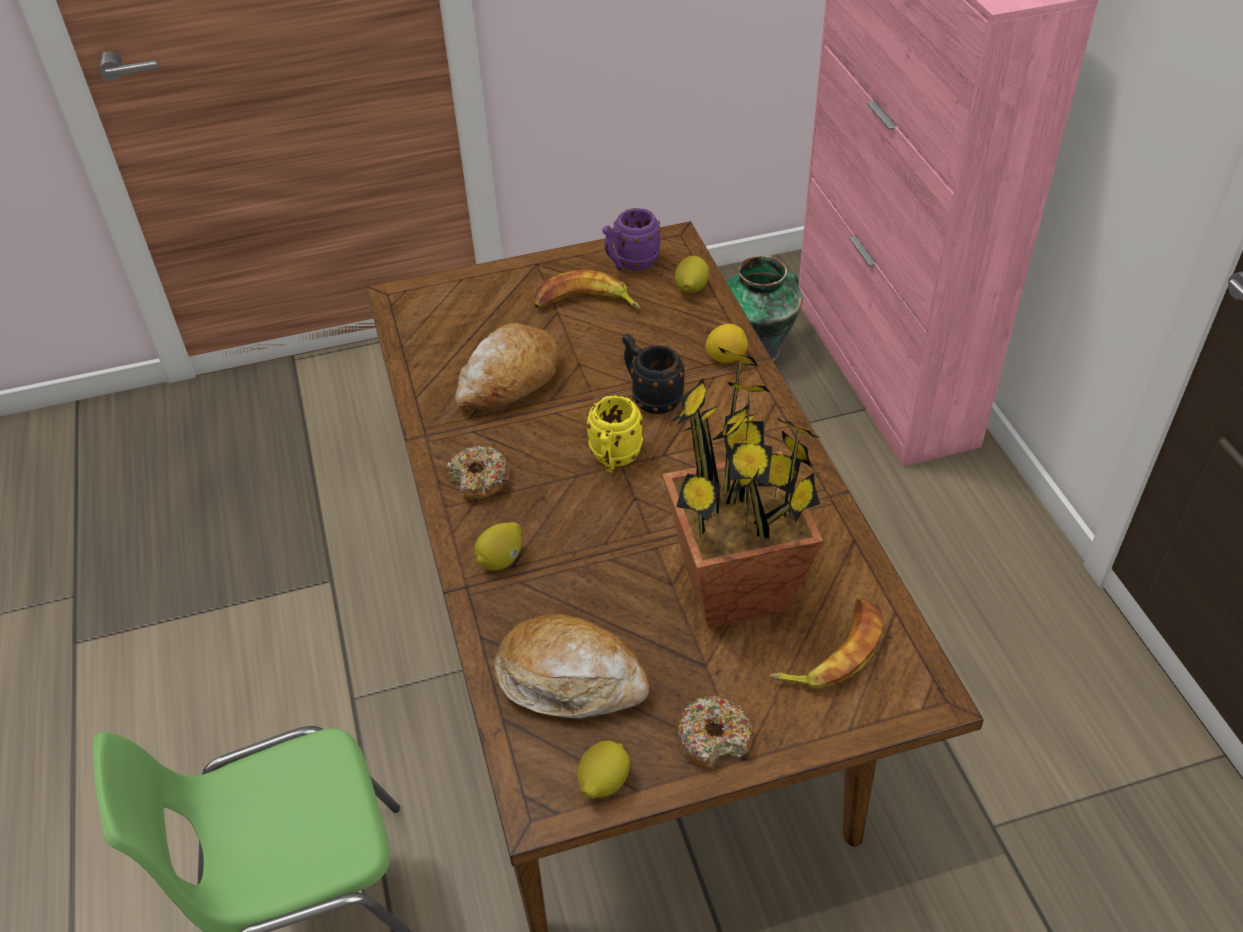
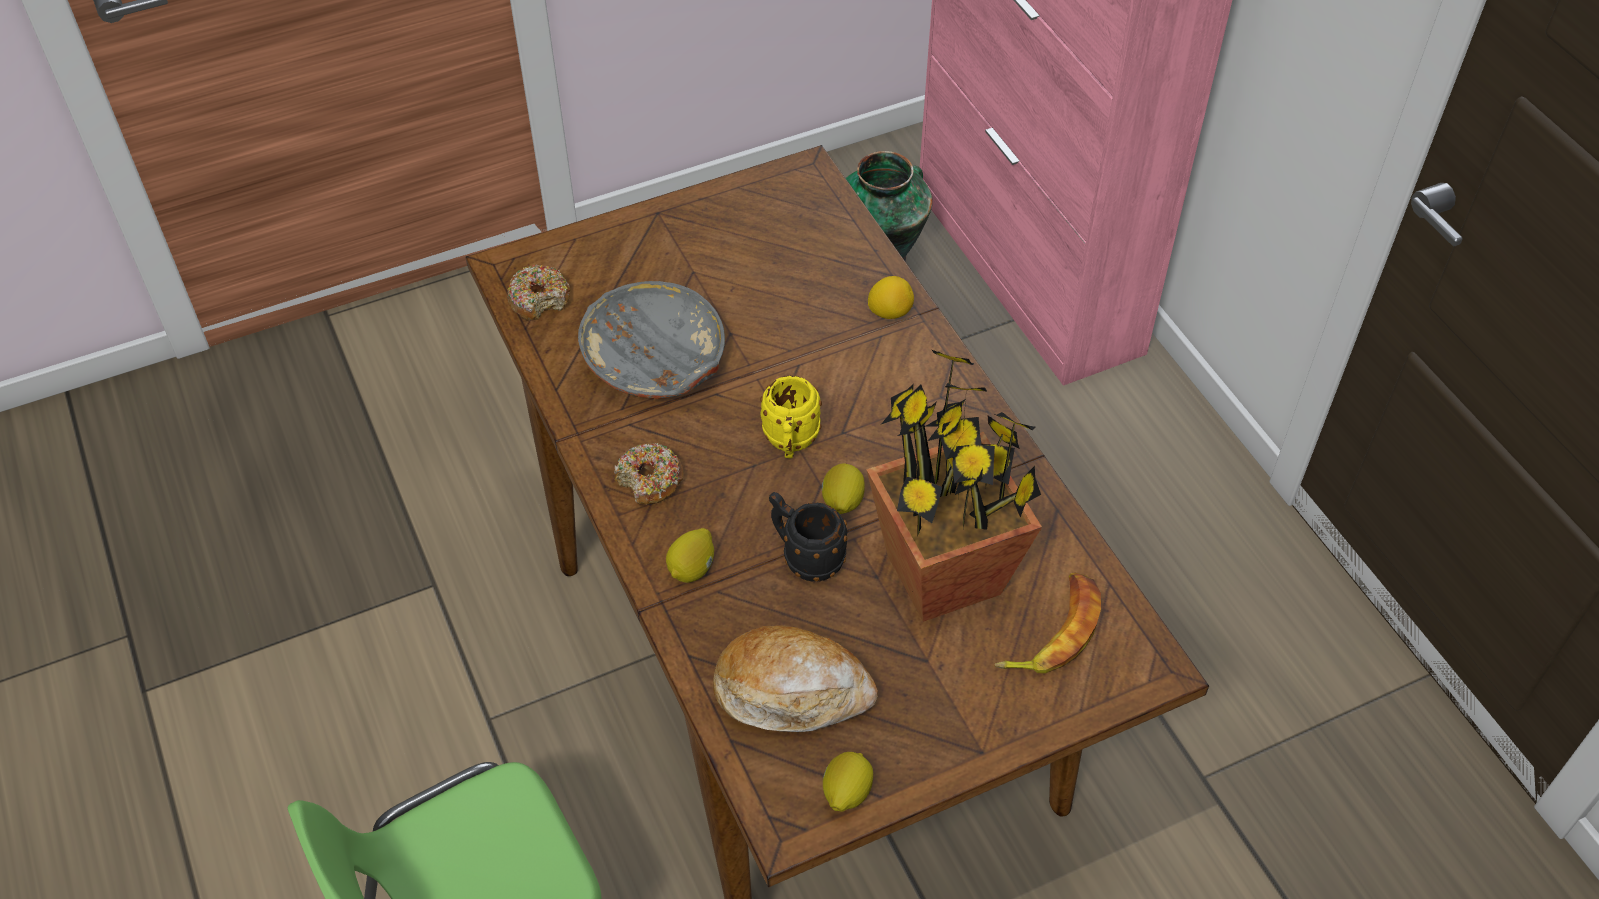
camera: 10 degrees left, 5 degrees up
bread [455,323,559,411] -> grey bowl [578,281,725,399]
banana [534,270,640,309] -> none
purple mug [602,208,660,270] -> none
black mug [622,334,685,414] -> black mug moved to [769,492,847,581]
lemon [675,256,709,293] -> lemon moved to [822,463,865,514]
donut [675,696,753,769] -> donut moved to [507,264,570,321]

